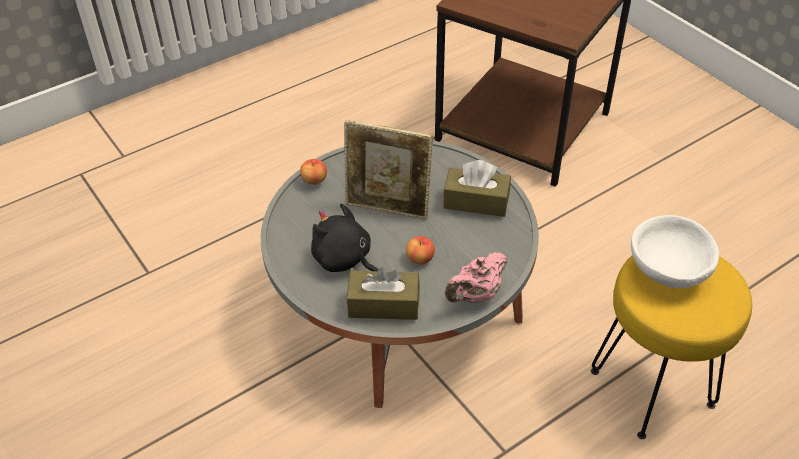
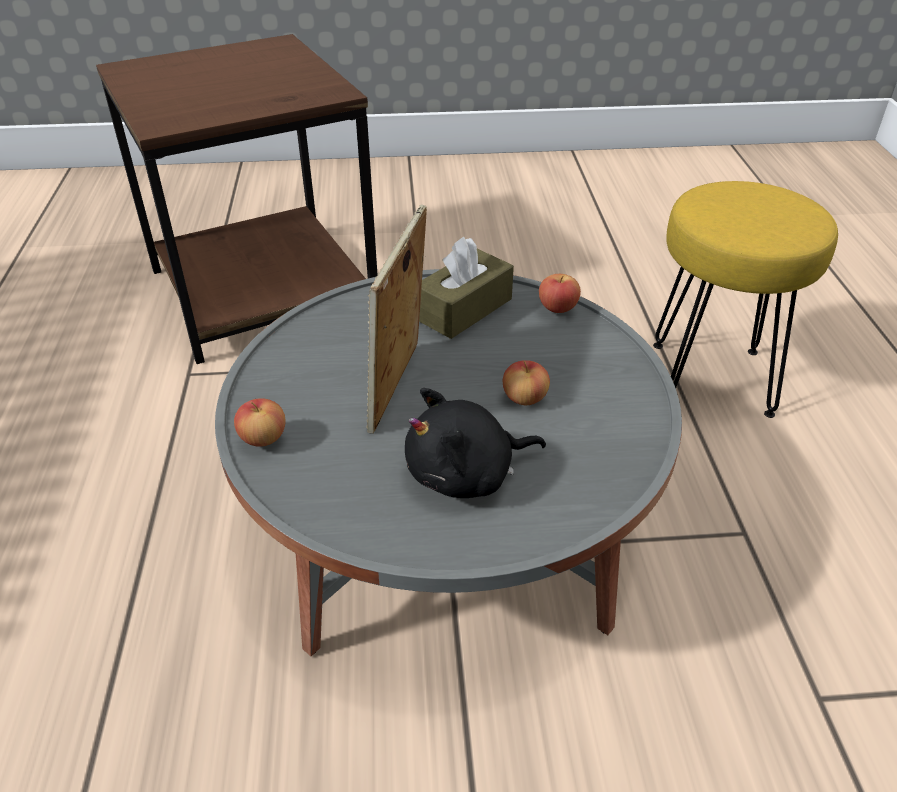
camera: 60 degrees left, 5 degrees down
picture frame [344,120,433,220] -> picture frame turned 150 degrees clockwise [366,205,427,434]
brown tissue box [347,267,420,320] -> none
pink teapot [445,252,507,303] -> none
white bowl [631,215,719,288] -> none
none -> apple [539,274,581,313]

